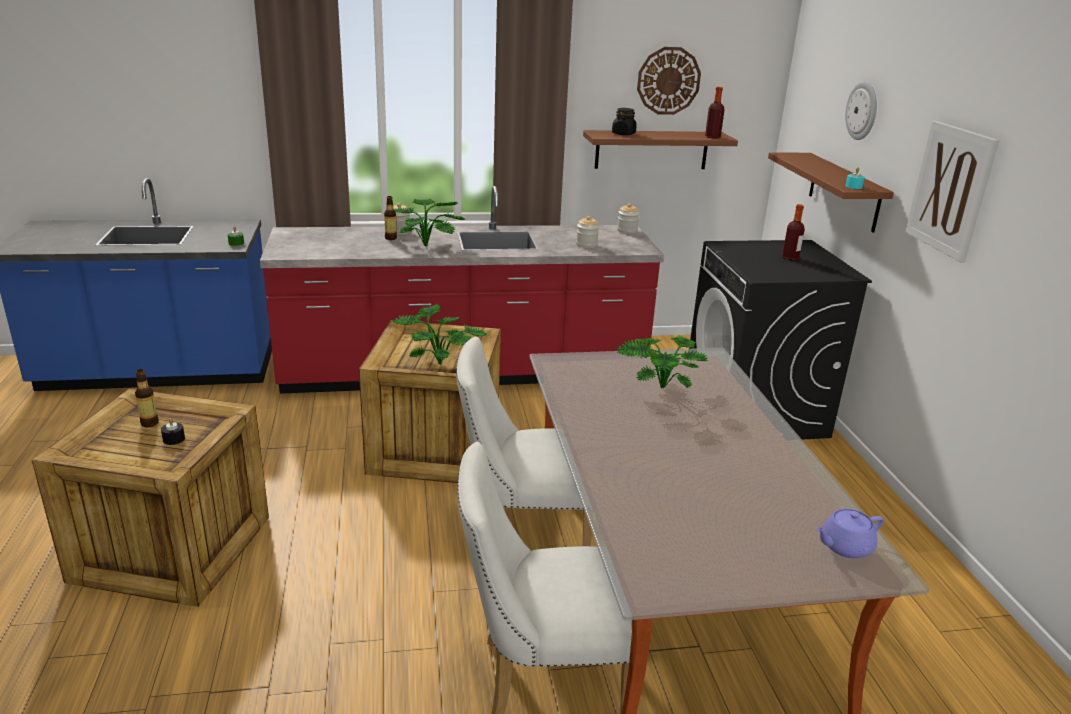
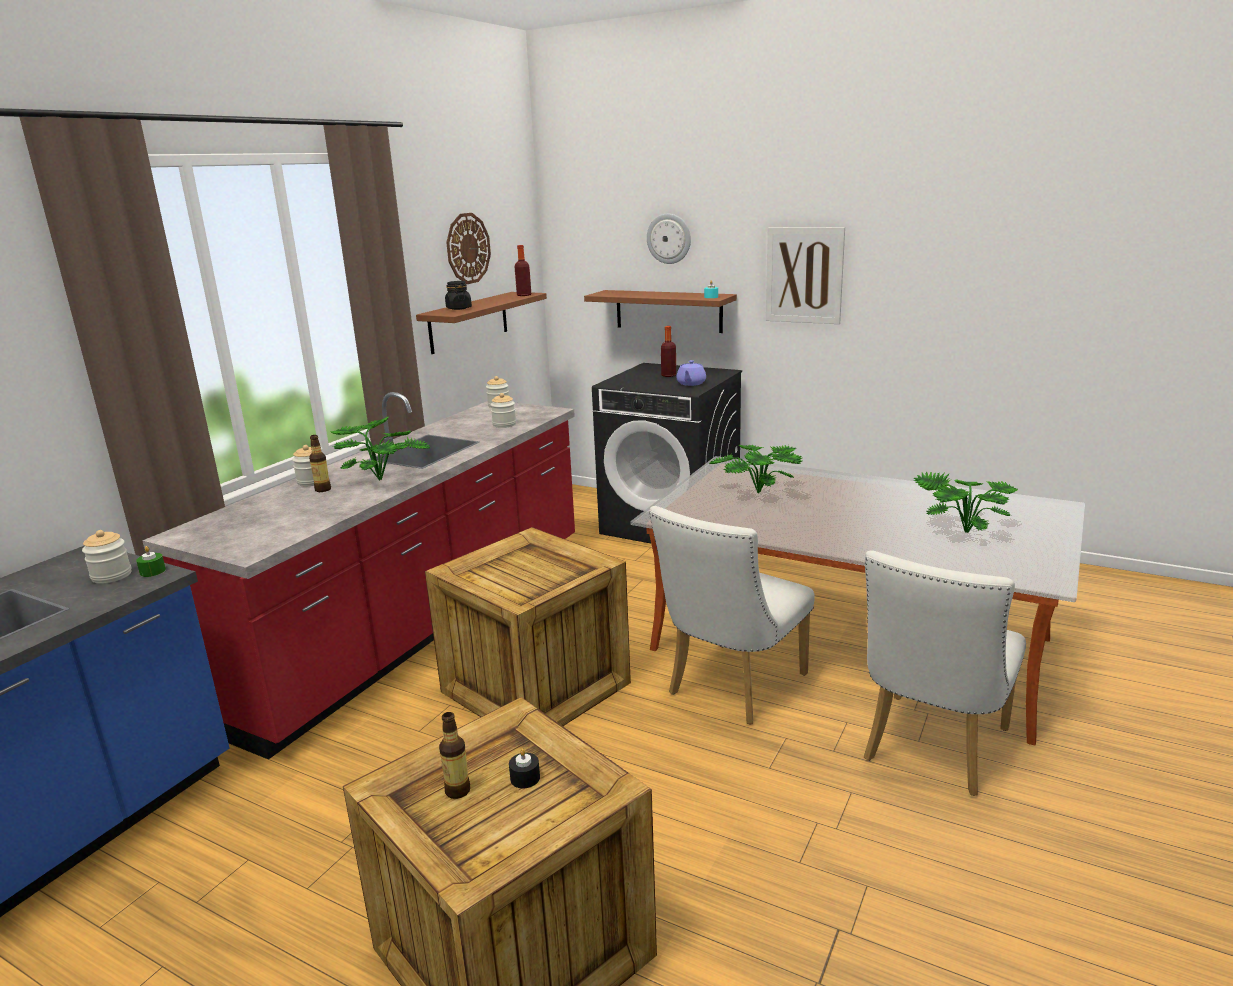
camera: 50 degrees left, 5 degrees down
potted plant [392,304,487,365] -> potted plant moved to [914,471,1019,533]
purple teapot [816,509,884,558] -> purple teapot moved to [676,360,706,386]
none -> jar [82,530,132,584]

